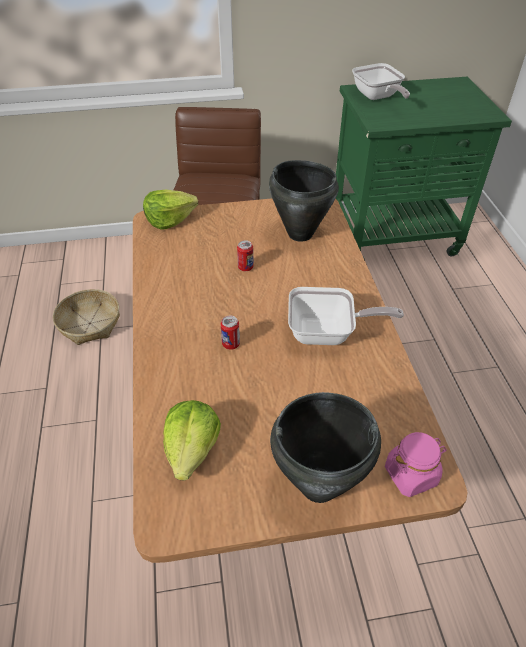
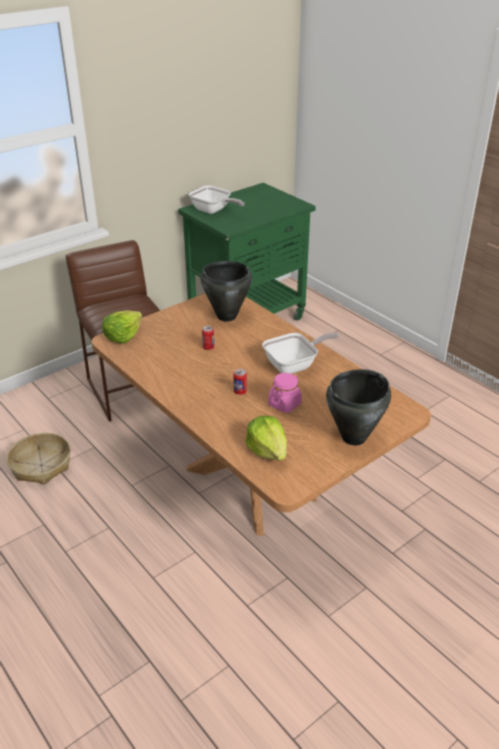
camera: 30 degrees left, 10 degrees down
pink jar [385,432,447,497] -> pink jar moved to [268,373,302,413]

